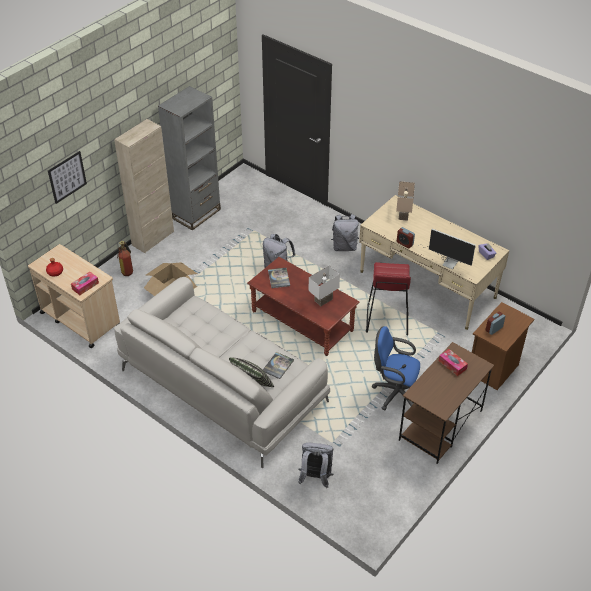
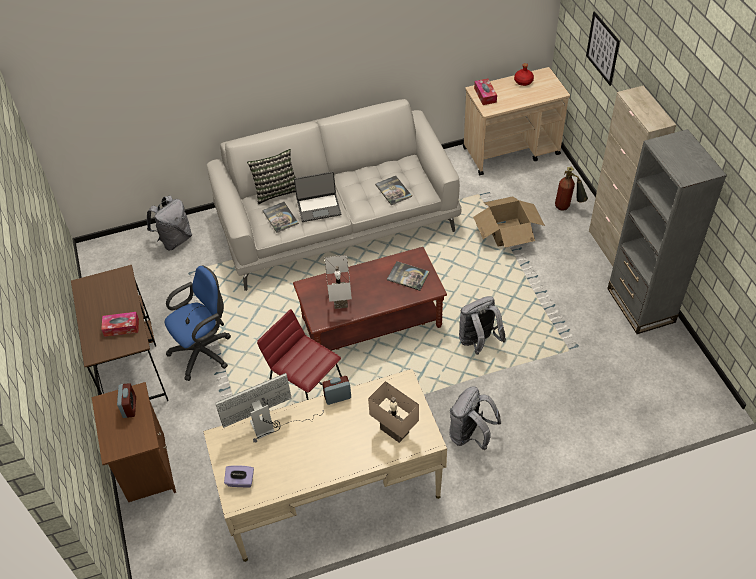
camera: 125 degrees right, 5 degrees up
none -> laptop [294,171,341,222]
none -> book [375,176,412,205]

